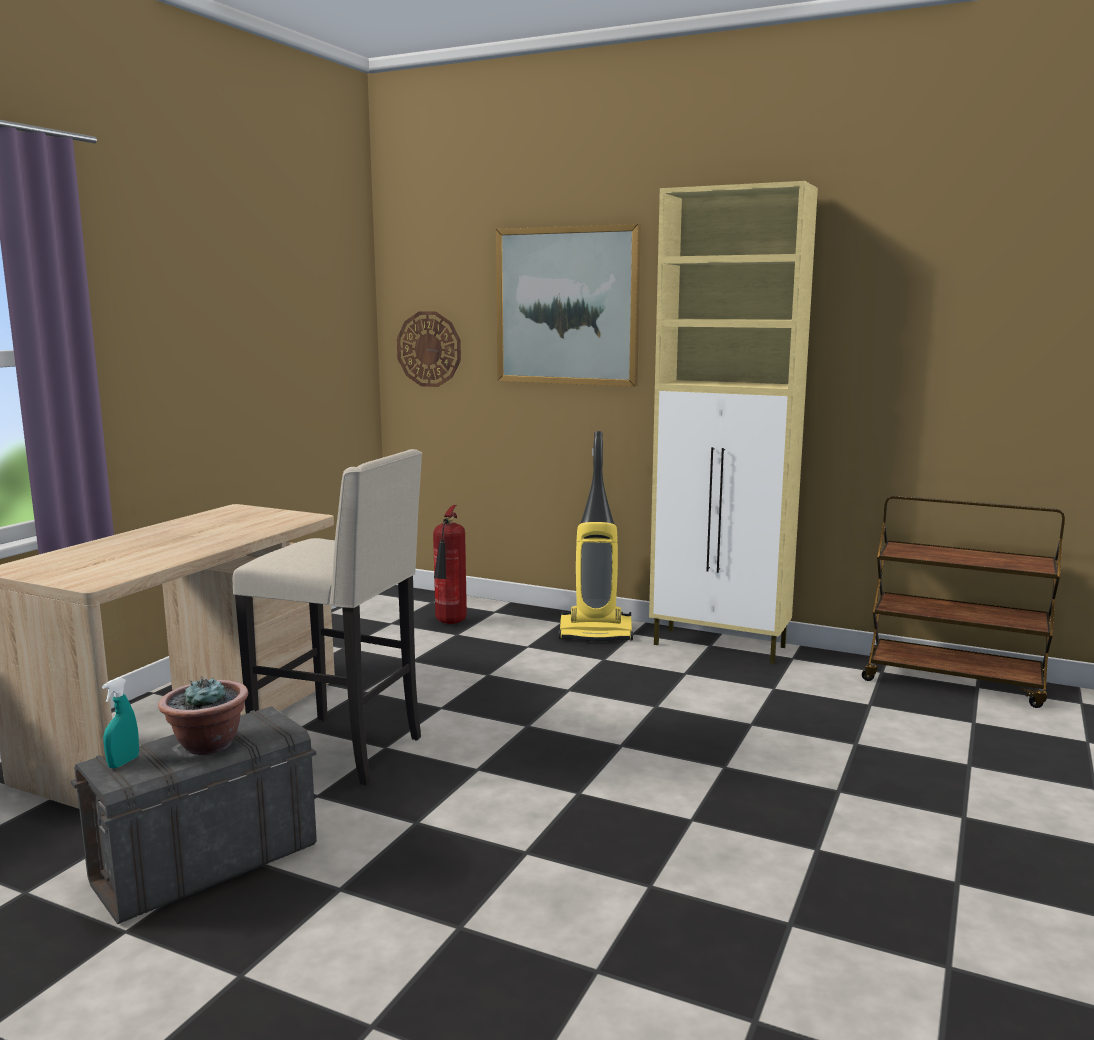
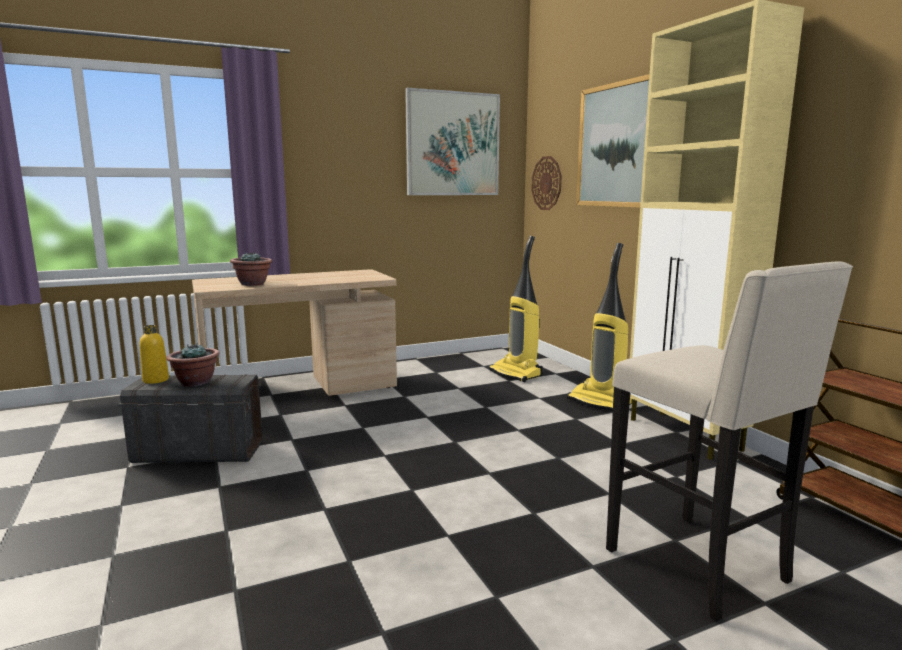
camera: 40 degrees right, 0 degrees up
turquoise spray bottle [102,677,139,768] -> yellow bottle [139,325,169,384]
beige stool [233,449,422,786] -> beige stool moved to [606,262,853,622]
fire extinguisher [433,505,467,624] -> vacuum cleaner [489,236,542,382]
none -> potted plant [230,252,273,286]
none -> picture [405,88,500,195]

